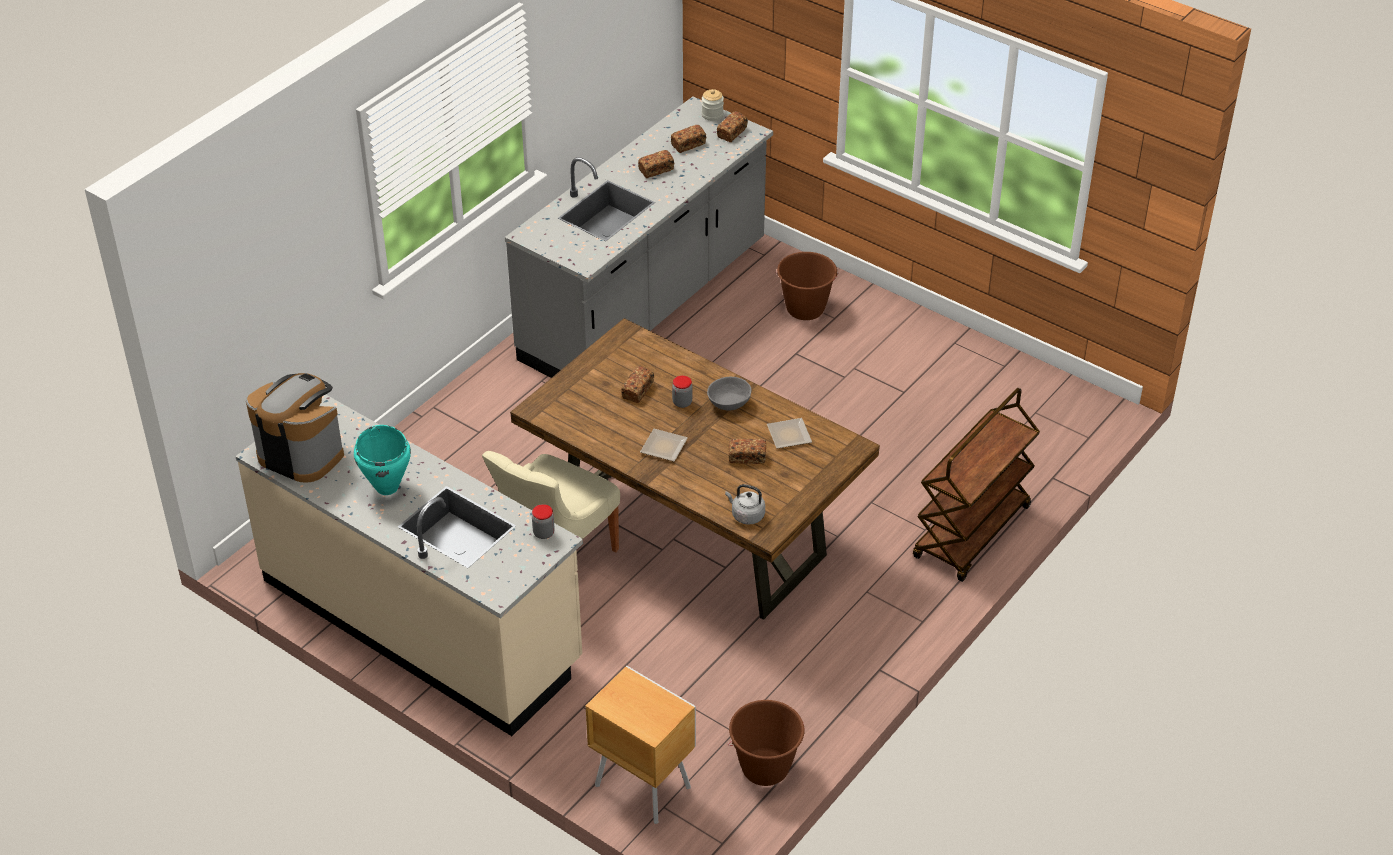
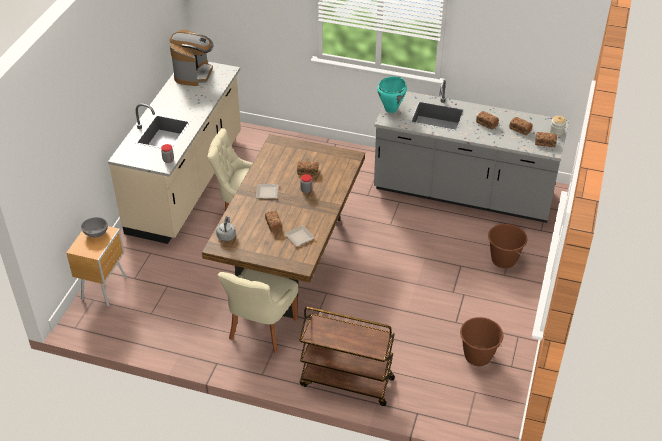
camera: 70 degrees right, 0 degrees up
turquoise cooking pot [354,425,411,495] -> turquoise cooking pot moved to [377,76,407,113]
grey bowl [707,377,752,411] -> grey bowl moved to [81,217,108,237]
brown bucket [728,700,804,786] -> brown bucket moved to [460,317,503,366]
none -> beige chair [217,268,298,354]

